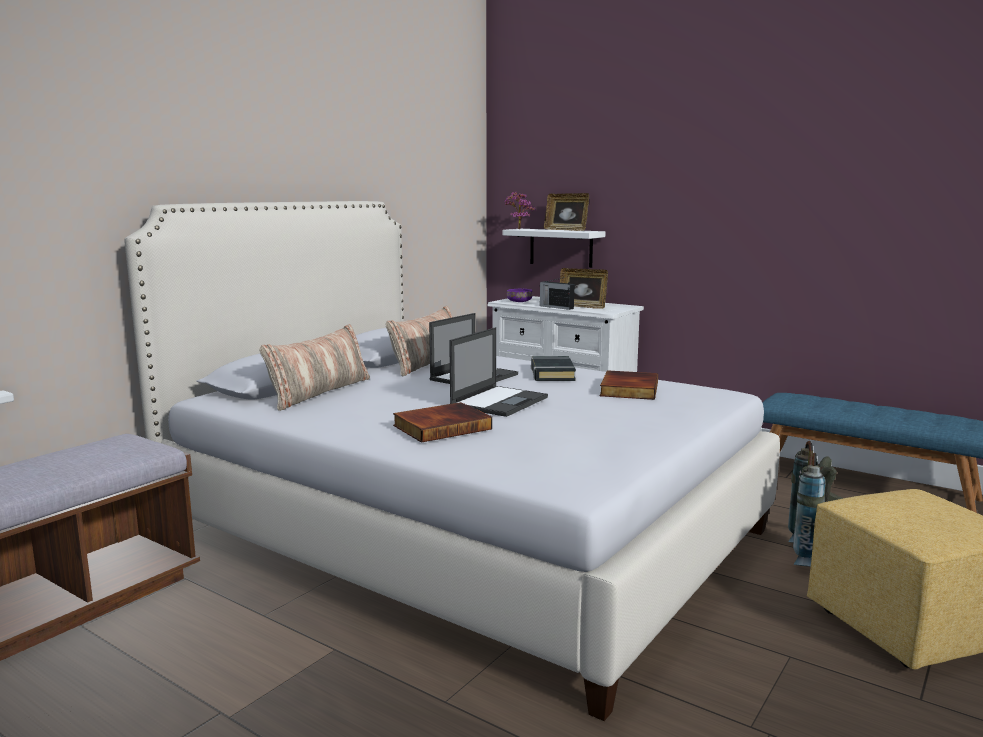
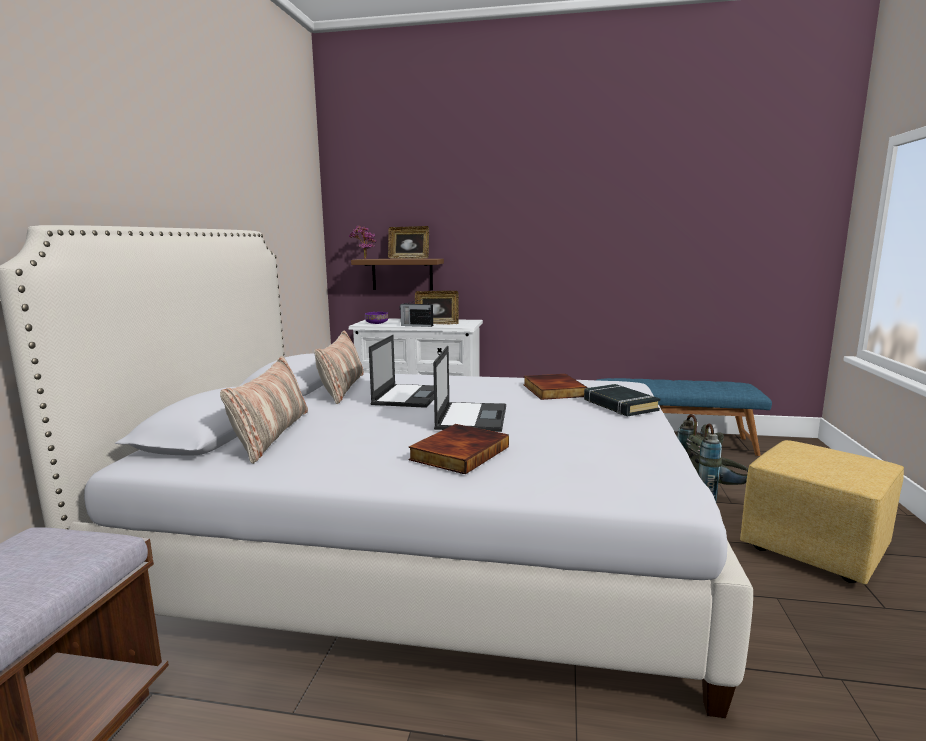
camera: 25 degrees left, 0 degrees up
white shelf [503,229,605,268] -> brown shelf [351,259,444,290]
black book [531,356,576,381] -> black book moved to [584,384,660,416]

